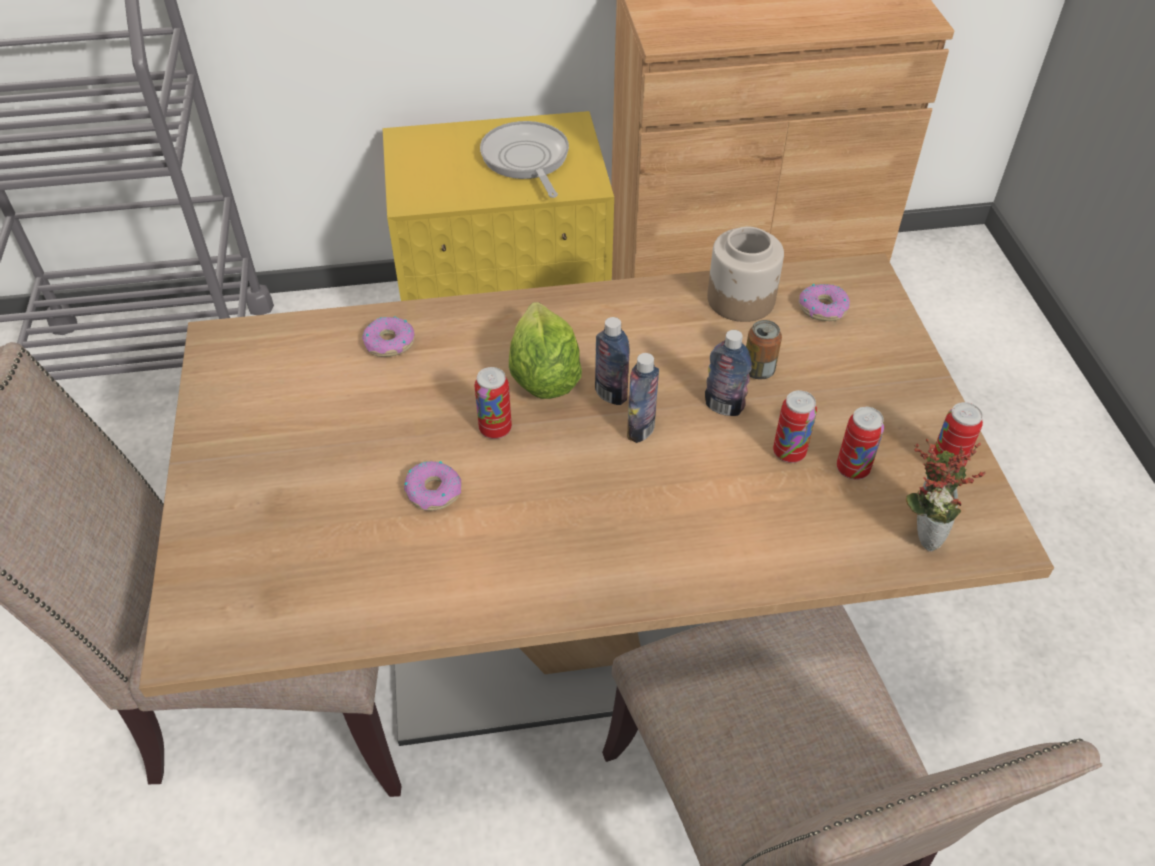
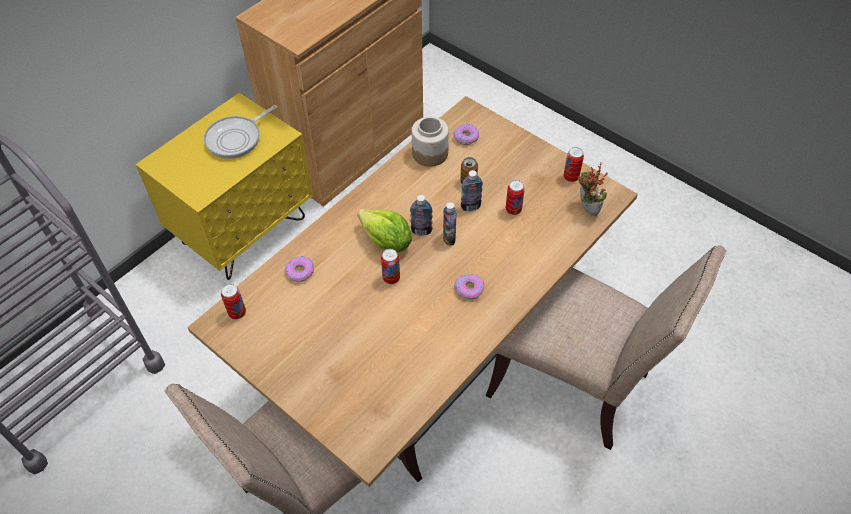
camera: 40 degrees left, 5 degrees up
donut [404,461,462,511] -> donut moved to [454,274,484,299]
frying pan [480,121,569,198] -> frying pan turned 75 degrees counterclockwise [204,105,278,159]
can [837,407,884,480] -> can moved to [221,284,246,320]

